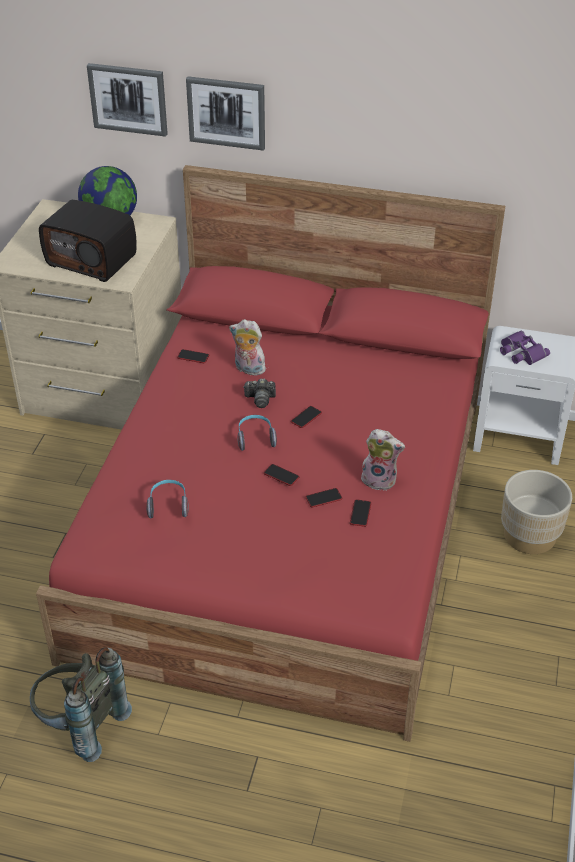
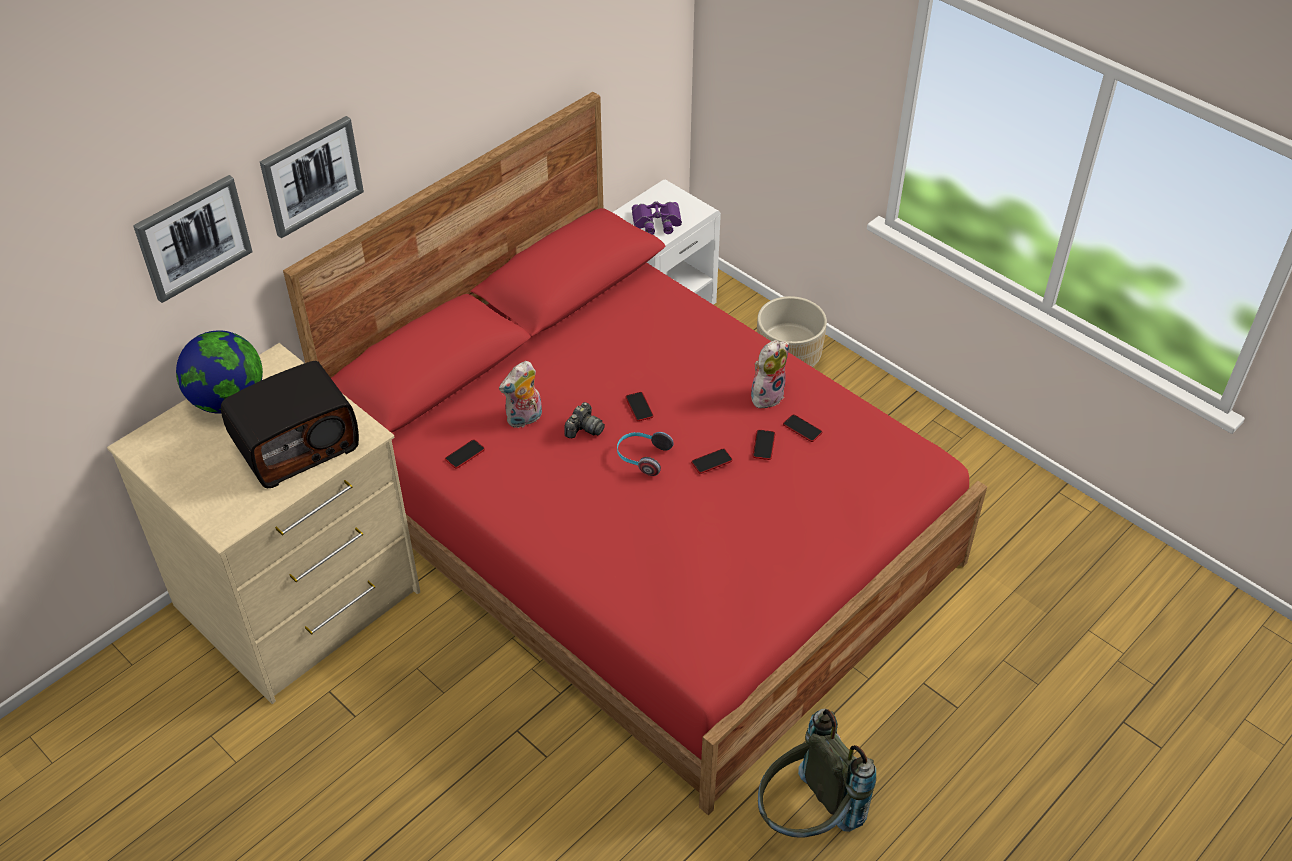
camera: 60 degrees left, 5 degrees up
headphones [146,480,189,518] -> none

